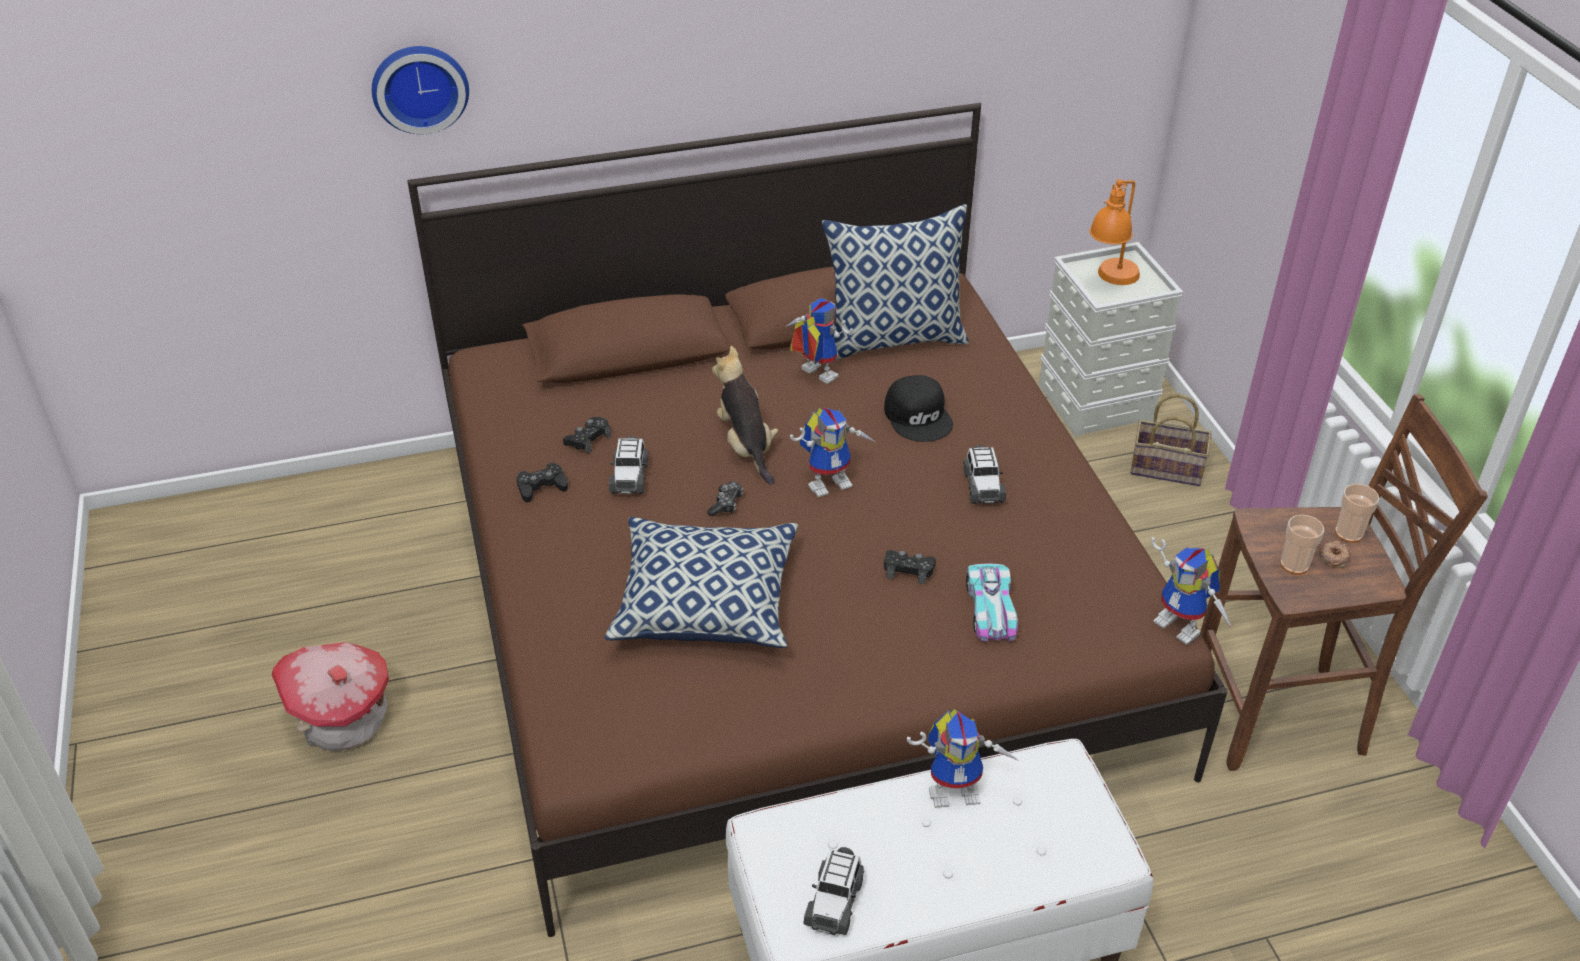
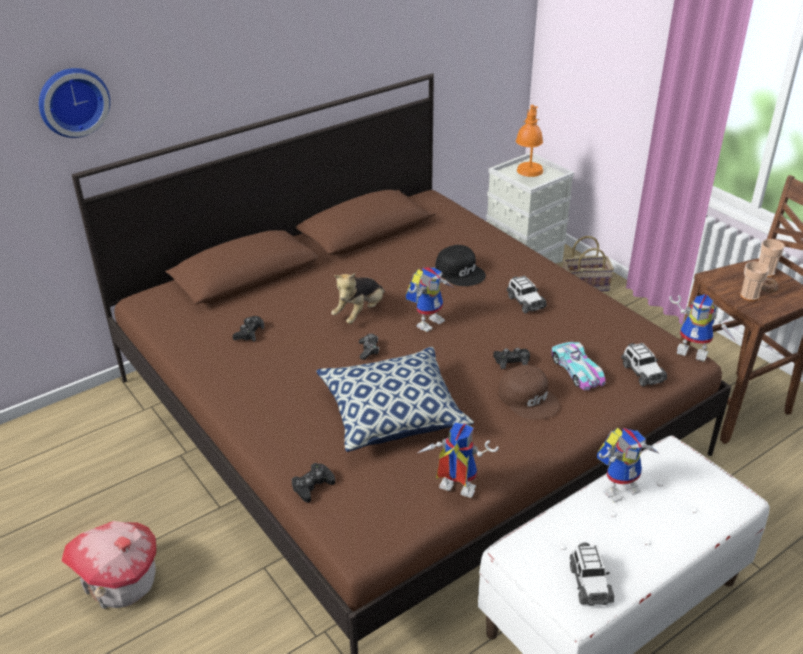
camera: 20 degrees left, 5 degrees down
black game controller [516,462,568,503] -> black game controller moved to [292,463,335,503]
toy car [609,436,648,494] -> toy car moved to [621,343,667,386]
plush toy [712,346,778,484] -> plush toy turned 105 degrees counterclockwise [331,273,385,324]
toy robot [785,298,853,384] -> toy robot moved to [417,423,499,498]
pillow [822,204,969,361] -> none
none -> brown cap [499,365,560,420]

